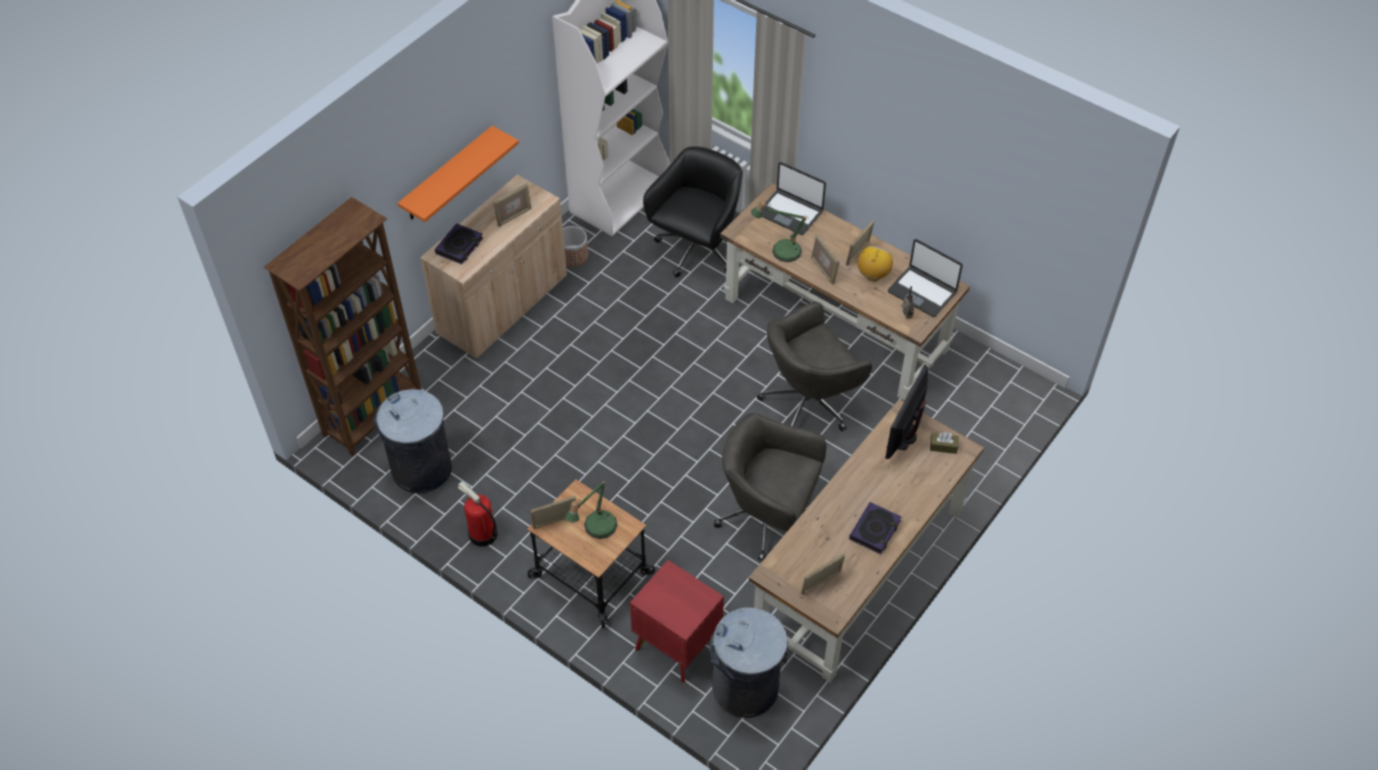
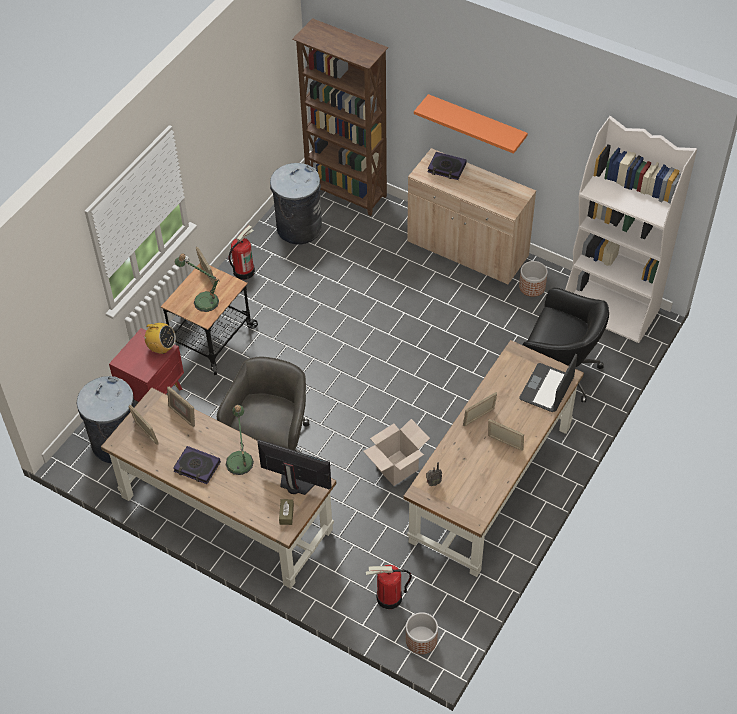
camera: 85 degrees right, 0 degrees up
picture frame [493,184,532,227] -> picture frame moved to [167,387,195,427]
table lamp [751,201,809,262] -> table lamp moved to [226,405,254,475]
grey office chair [757,301,872,431] -> cardboard box [363,419,430,486]
radio [858,246,893,281] -> radio moved to [143,323,176,354]
laptop [888,239,963,317] -> none
none -> fire extinguisher [366,565,412,609]
none -> planter [406,612,438,654]

